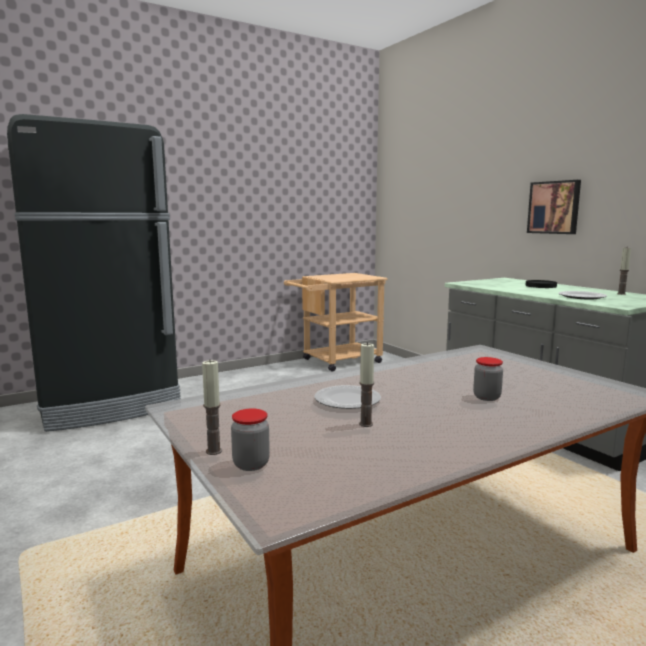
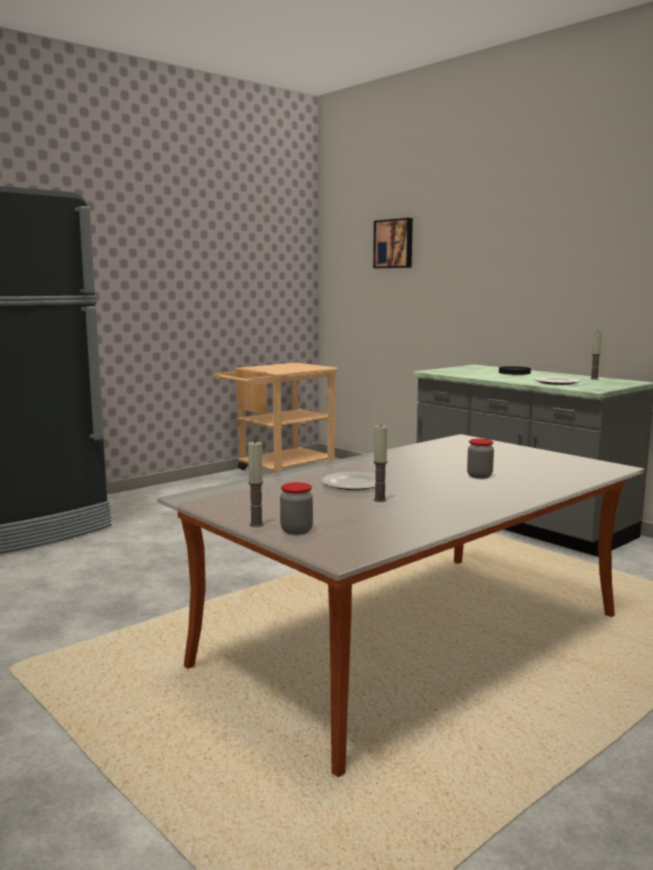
camera: 10 degrees left, 0 degrees up
picture [527,180,581,234] -> picture moved to [373,218,413,268]

